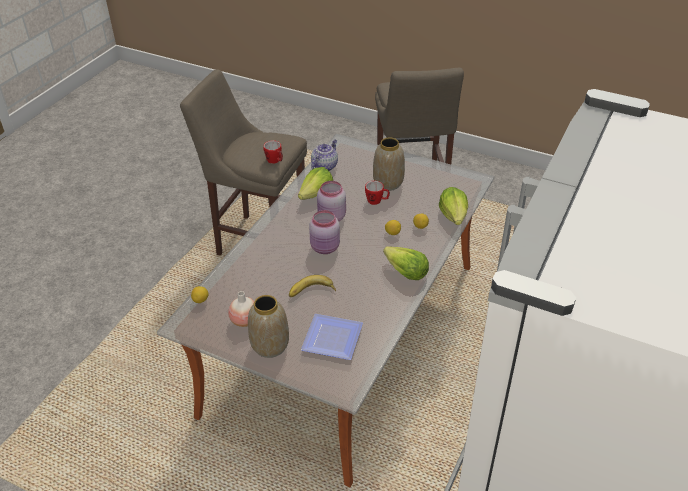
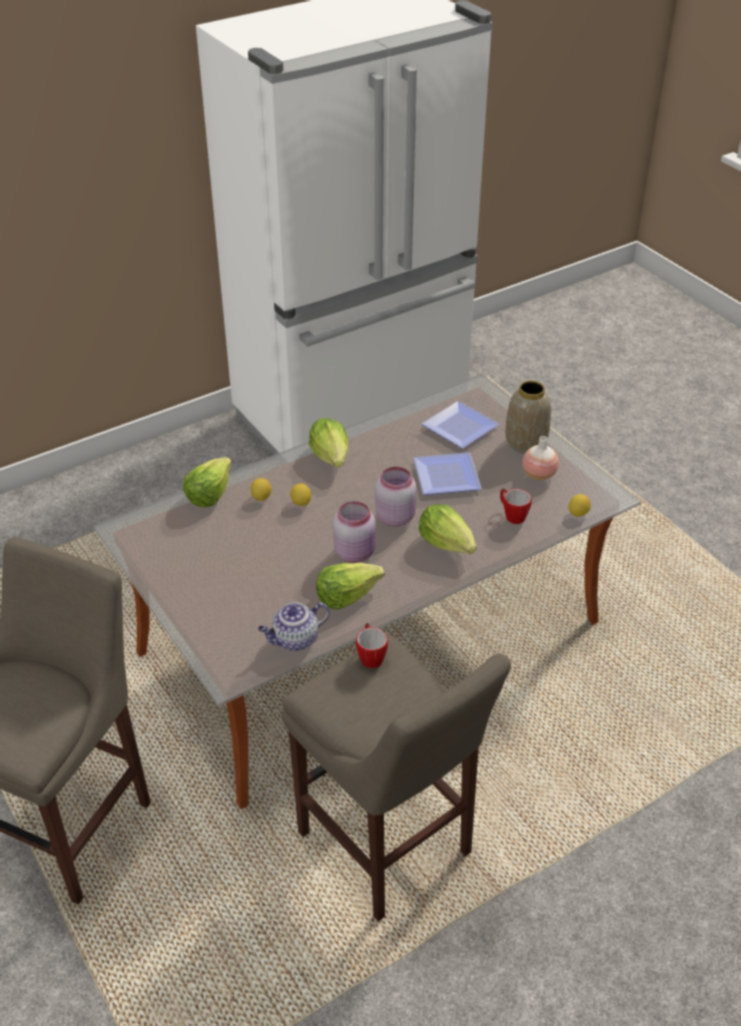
camera: 150 degrees left, 0 degrees up
banana [289,275,336,297] -> plate [413,452,482,495]
mug [365,181,390,205] -> mug moved to [500,489,532,524]
vase [373,138,405,191] -> none
none -> lettuce [419,504,477,554]

